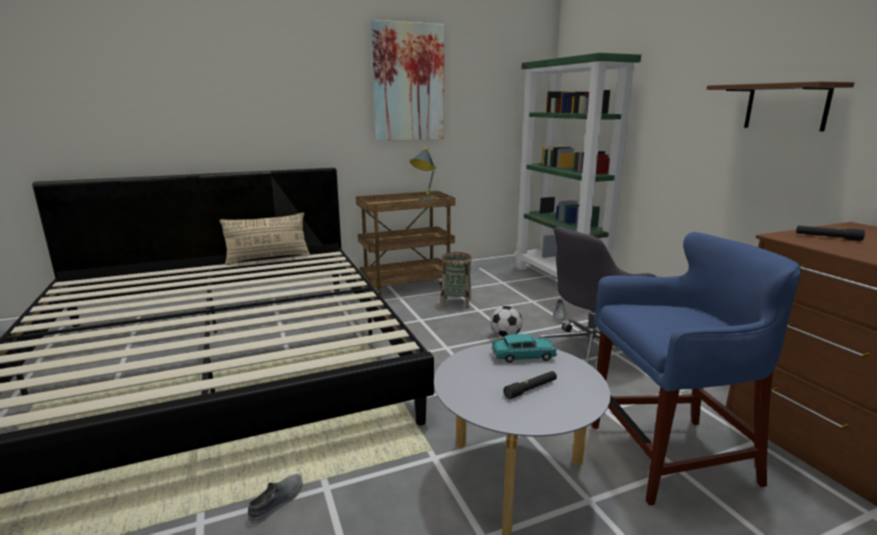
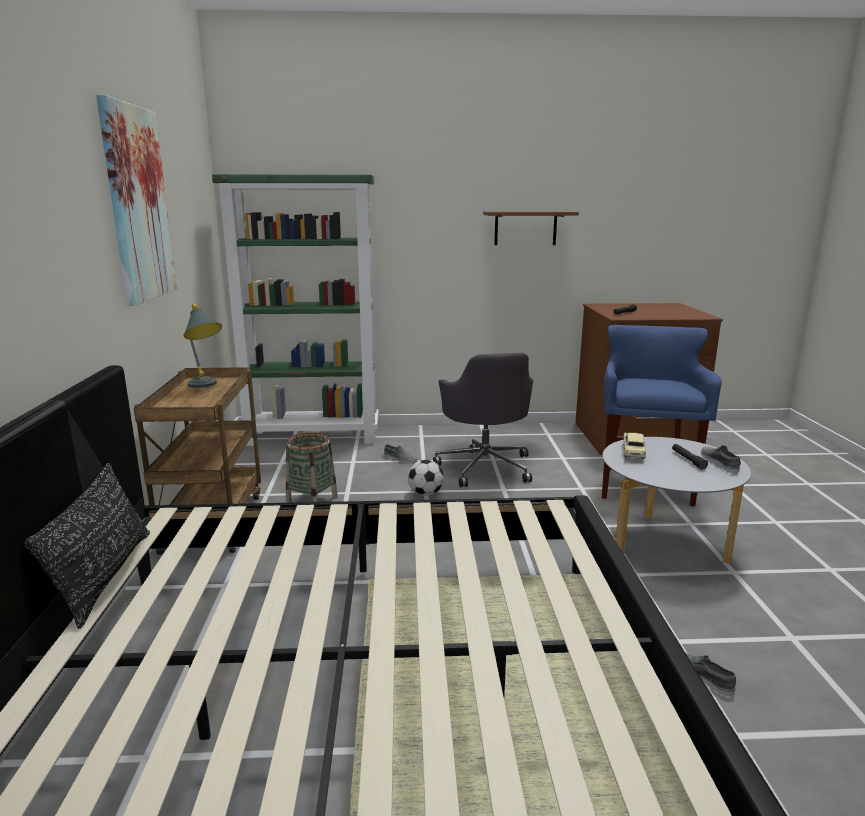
camera: 70 degrees left, 0 degrees up
beige pillow [220,212,310,265] -> black pillow [24,463,150,629]
turquoise toy car [491,334,557,363] -> beige toy car [623,433,646,459]
none -> grey shoe [701,445,741,473]

